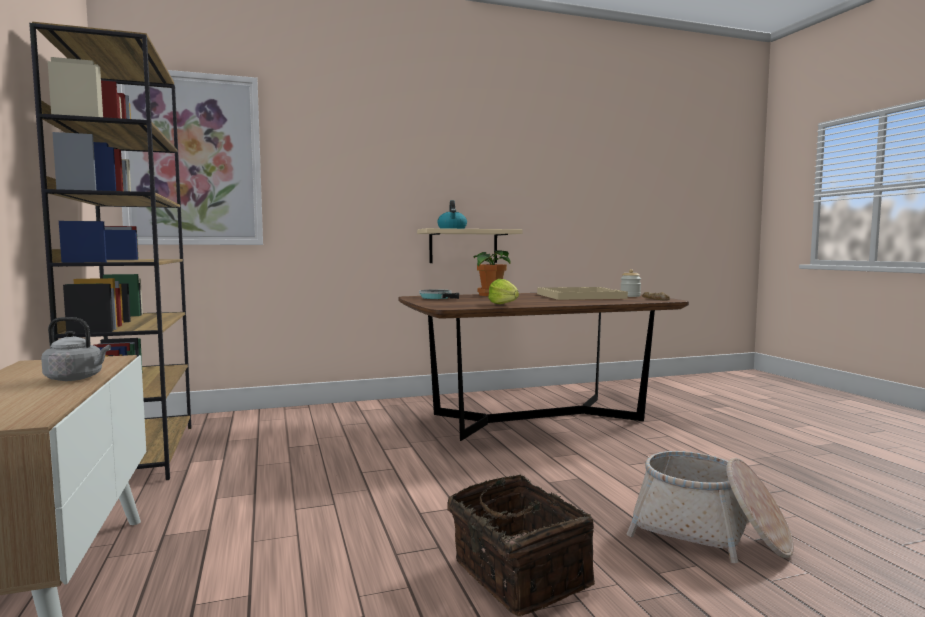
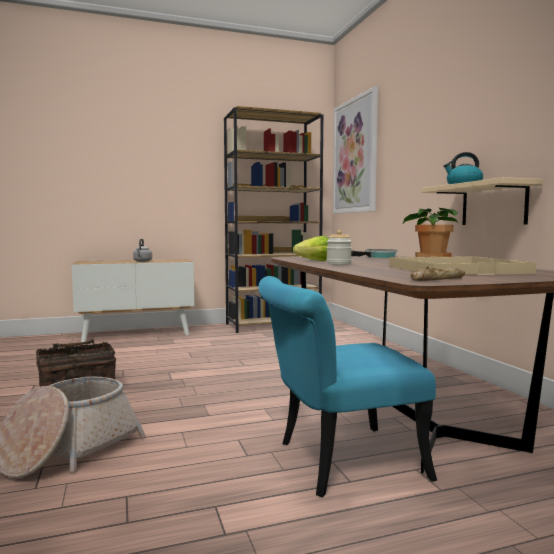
camera: 90 degrees right, 0 degrees up
jar [621,269,641,297] -> jar moved to [326,230,352,265]
none -> turquoise chair [258,276,437,497]

